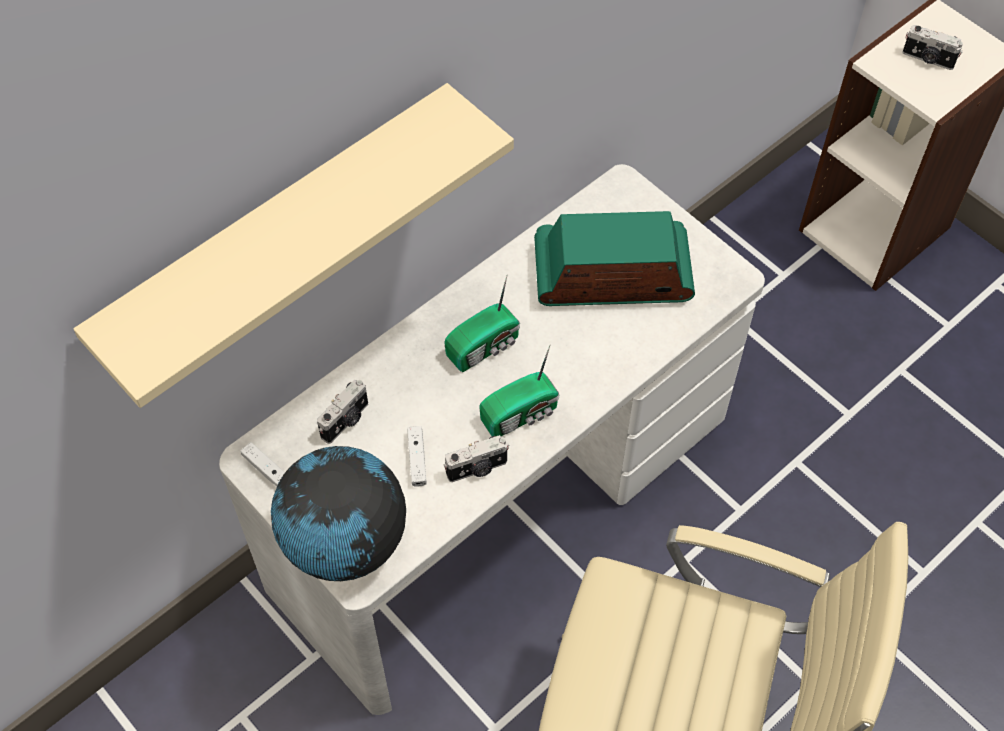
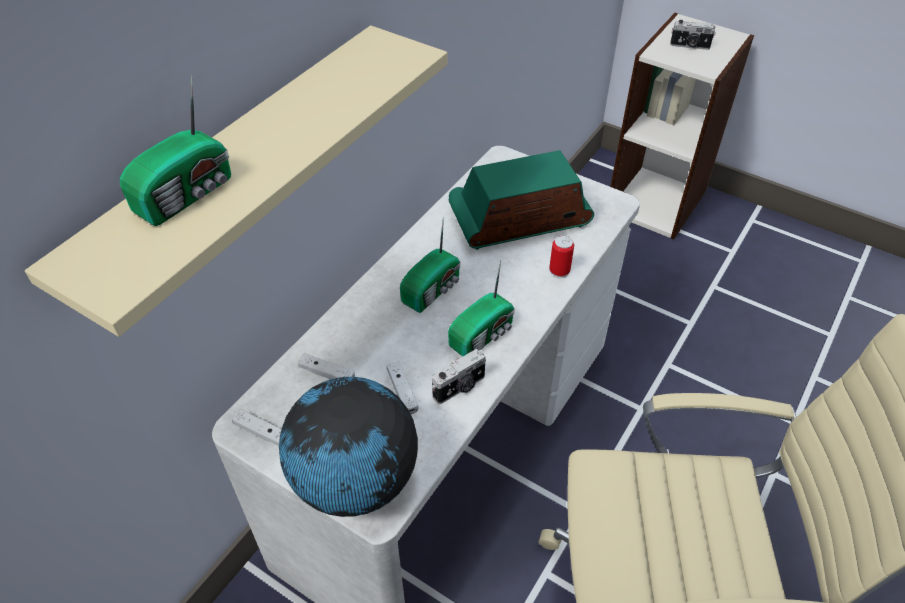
camera: 15 degrees left, 10 degrees down
camera [317,379,368,444] -> white game controller [298,353,355,379]
none -> radio [120,75,231,226]
none -> can [549,235,574,278]

